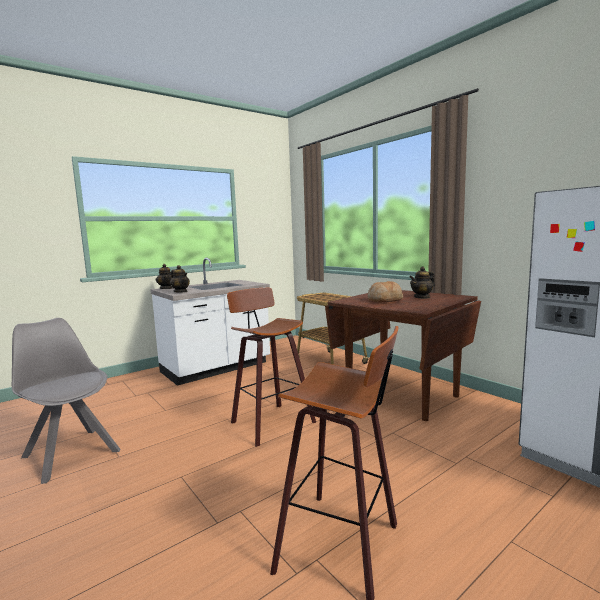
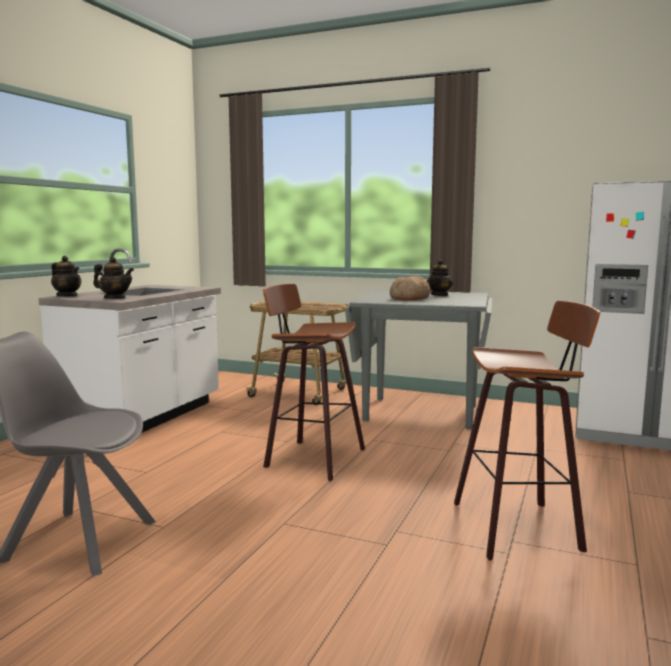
camera: 30 degrees left, 0 degrees up
brown dining table [325,290,481,421] -> grey dining table [345,290,492,430]

